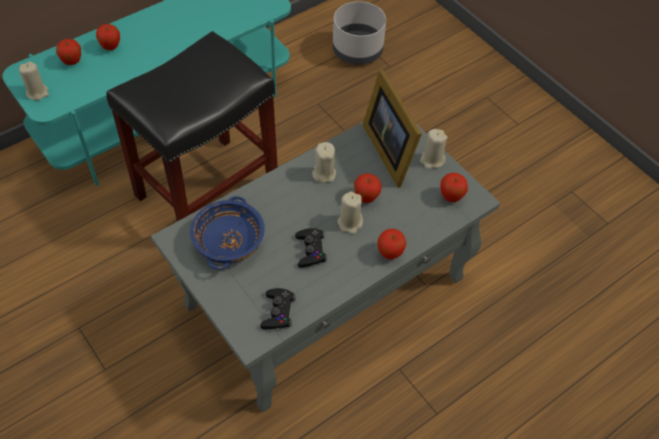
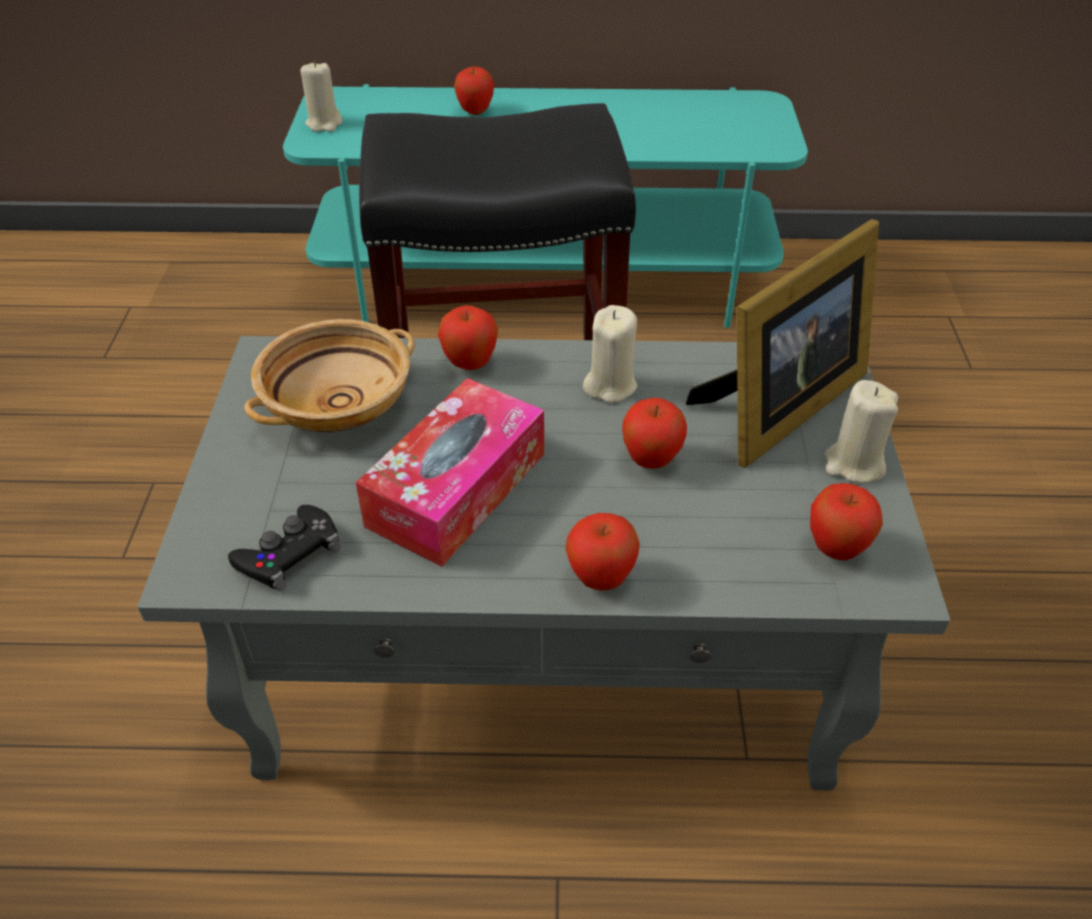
camera: 40 degrees right, 10 degrees down
apple [56,39,81,65] -> apple moved to [438,305,498,370]
blue bowl [190,196,265,270] -> beige bowl [244,319,415,432]
black game controller [295,228,327,268] -> tissue box [356,378,544,567]
grey planter [332,1,386,65] -> none
beige candle [338,191,363,234] -> none
picture frame [362,69,422,188] -> picture frame turned 150 degrees counterclockwise [686,219,879,468]

